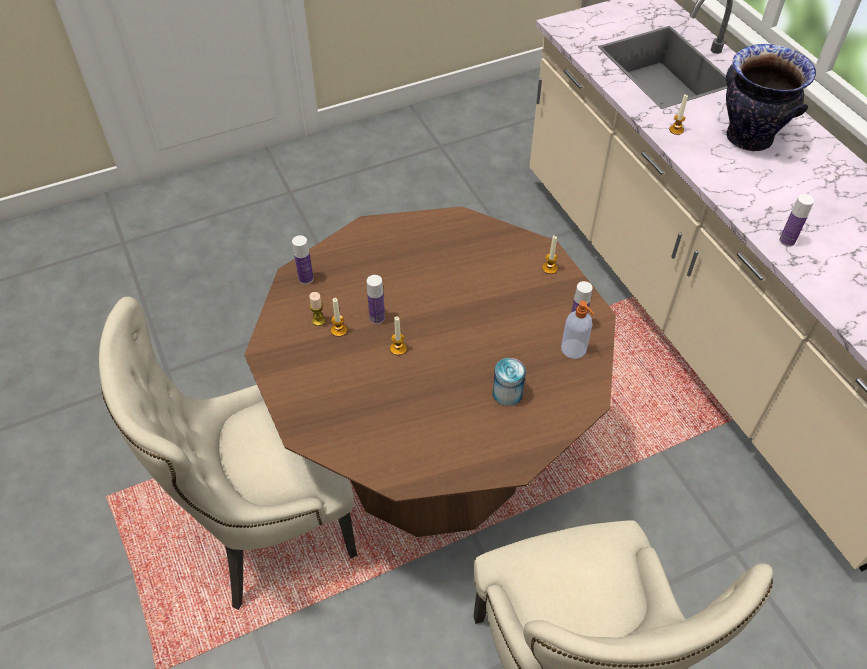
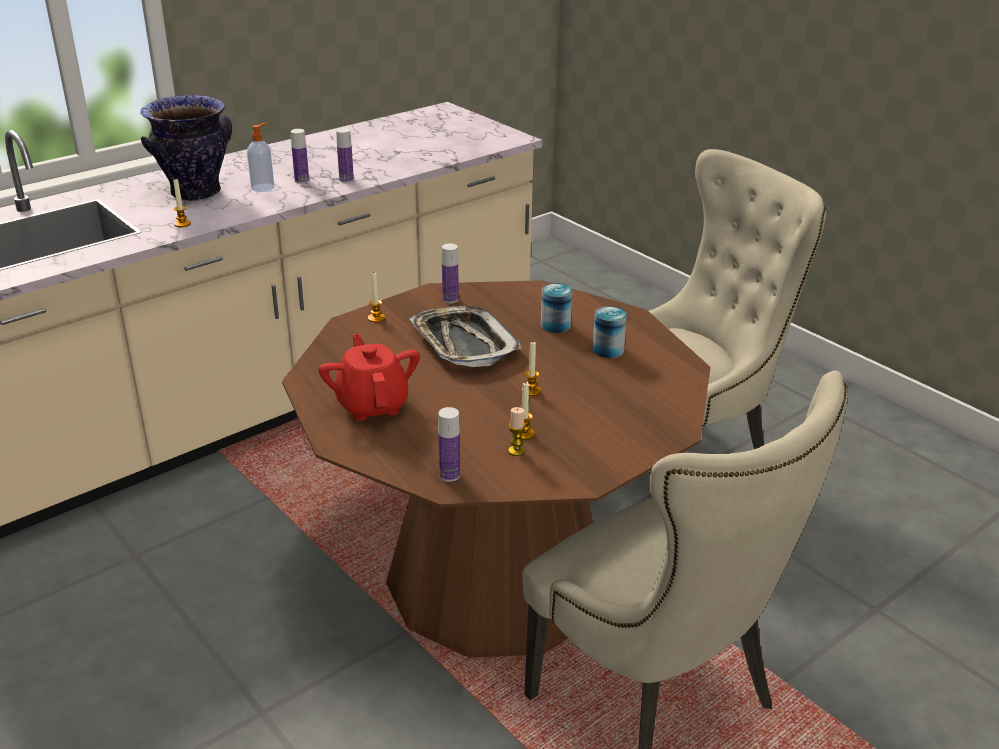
camera: 105 degrees left, 20 degrees down
bottle [367,275,385,324] -> bottle moved to [291,129,309,184]
soap dispenser [561,301,594,359] -> soap dispenser moved to [247,123,274,192]
none -> red teapot [319,334,420,421]
none -> tray [410,306,522,367]
none -> can [592,306,627,358]

